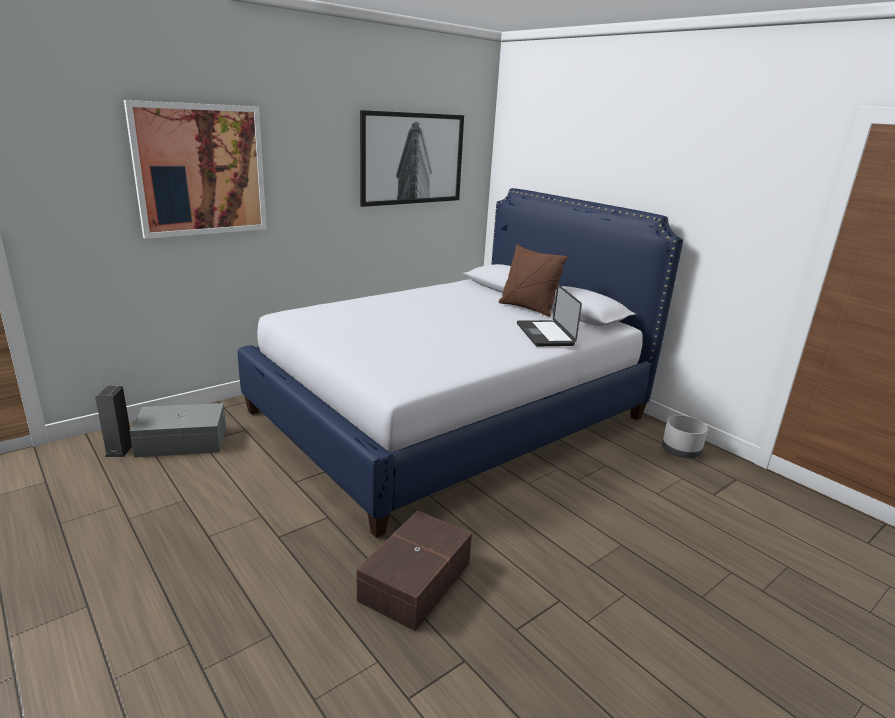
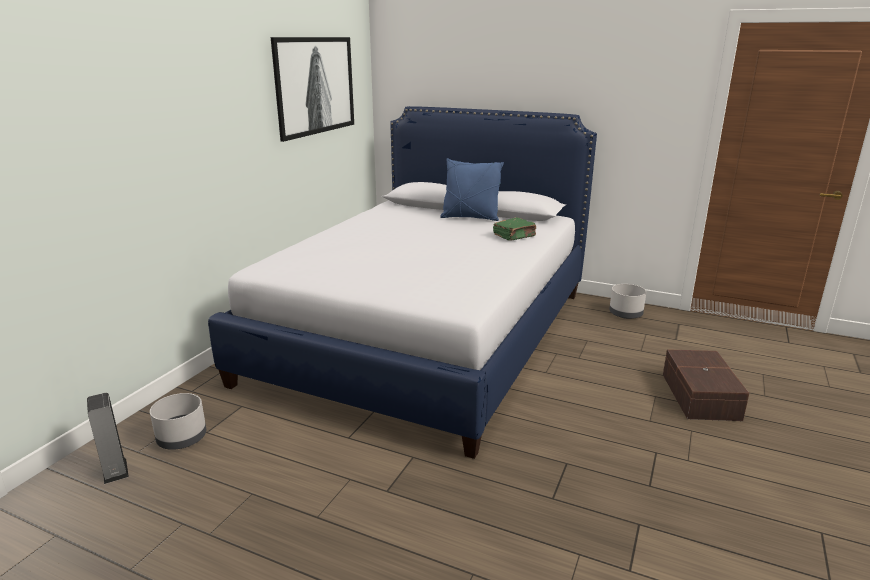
camera: 25 degrees left, 0 degrees up
picture [124,100,267,239] -> none
grey storage box [130,403,226,458] -> grey planter [150,393,206,450]
brown storage box [357,511,472,631] -> brown storage box moved to [663,349,750,421]
brown pillow [499,244,568,317] -> blue pillow [440,158,504,221]
laptop [517,284,582,346] -> green book [493,217,536,241]

